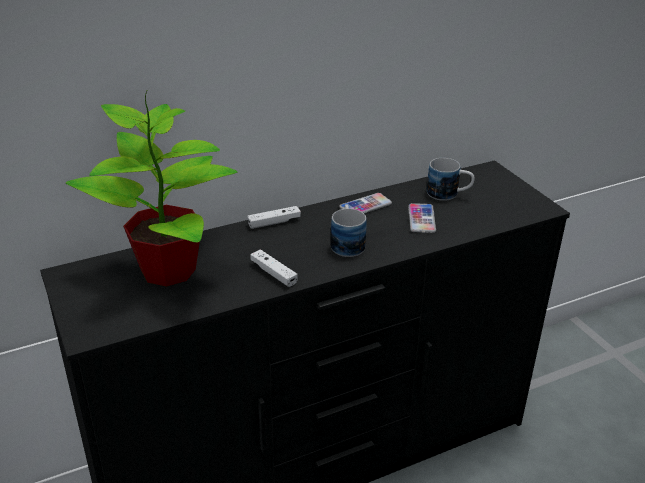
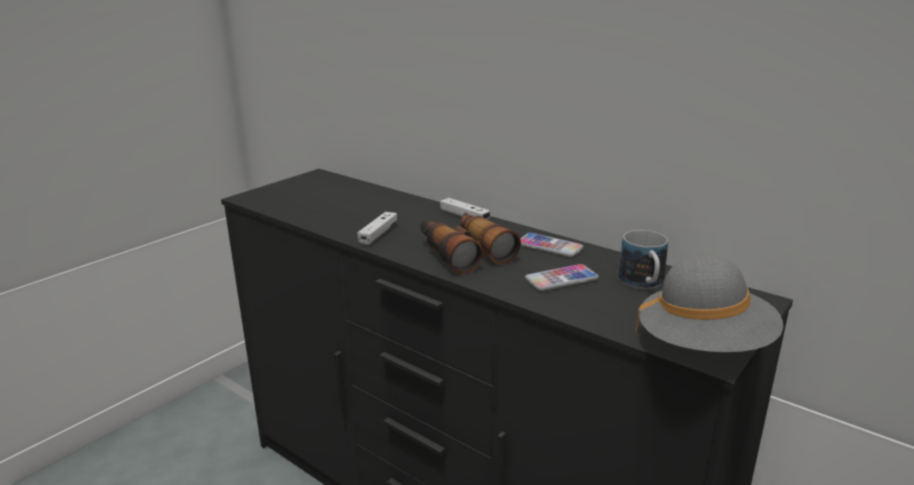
camera: 65 degrees right, 10 degrees down
potted plant [66,91,237,287] -> none
mug [331,204,367,257] -> binoculars [420,213,521,274]
none -> grey hat [635,255,783,353]

